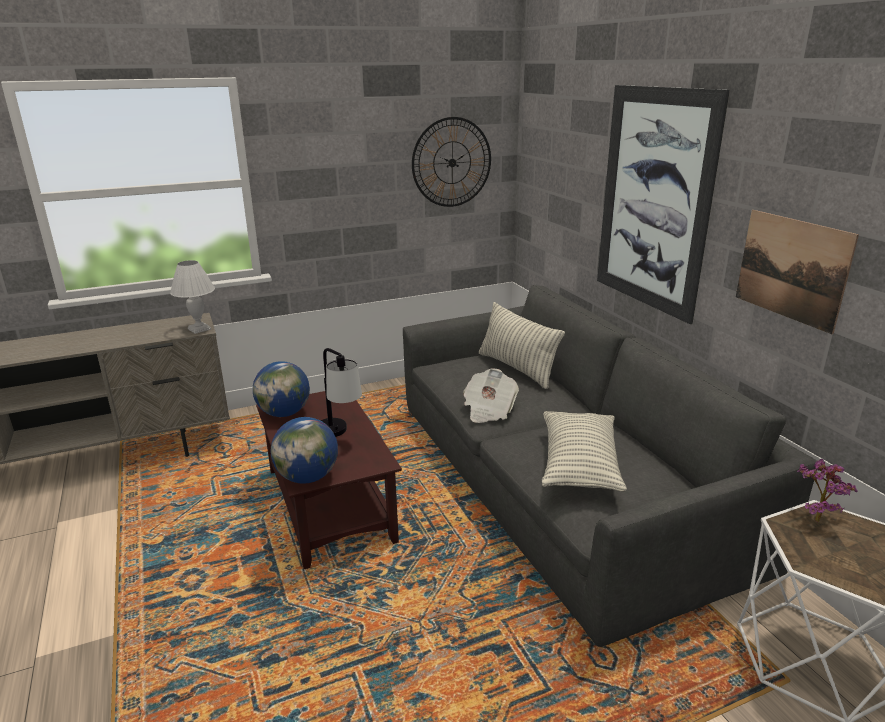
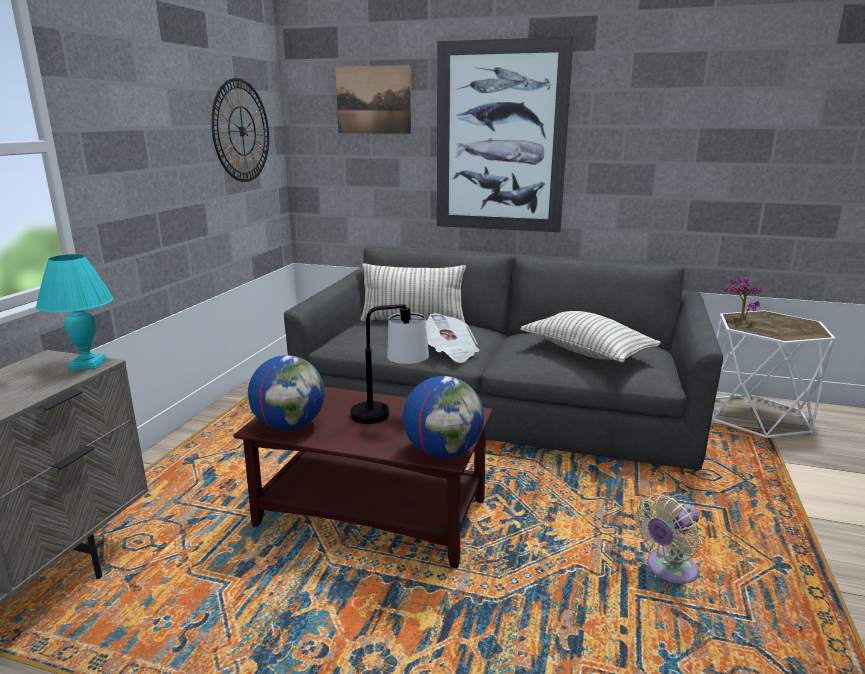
camera: 50 degrees left, 5 degrees down
white table lamp [170,260,215,334] -> turquoise table lamp [36,254,114,370]
picture [736,210,859,334] -> picture moved to [335,65,411,134]
none -> beige fan [635,494,700,584]

